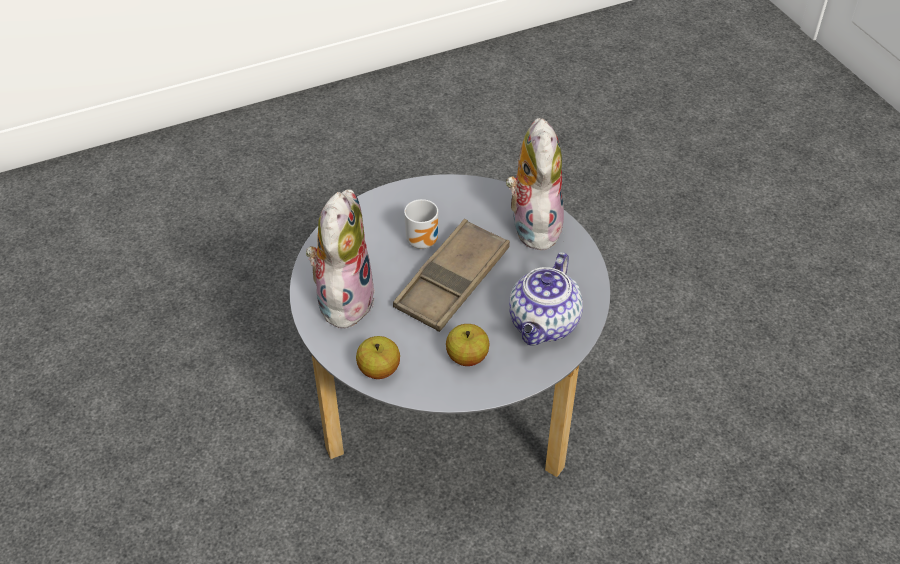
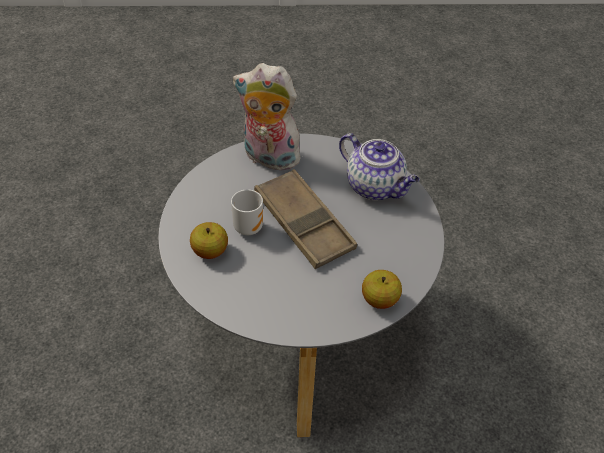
camera: 70 degrees left, 0 degrees up
plush toy [306,189,375,332] -> none
apple [446,324,489,366] -> apple moved to [190,222,228,259]

